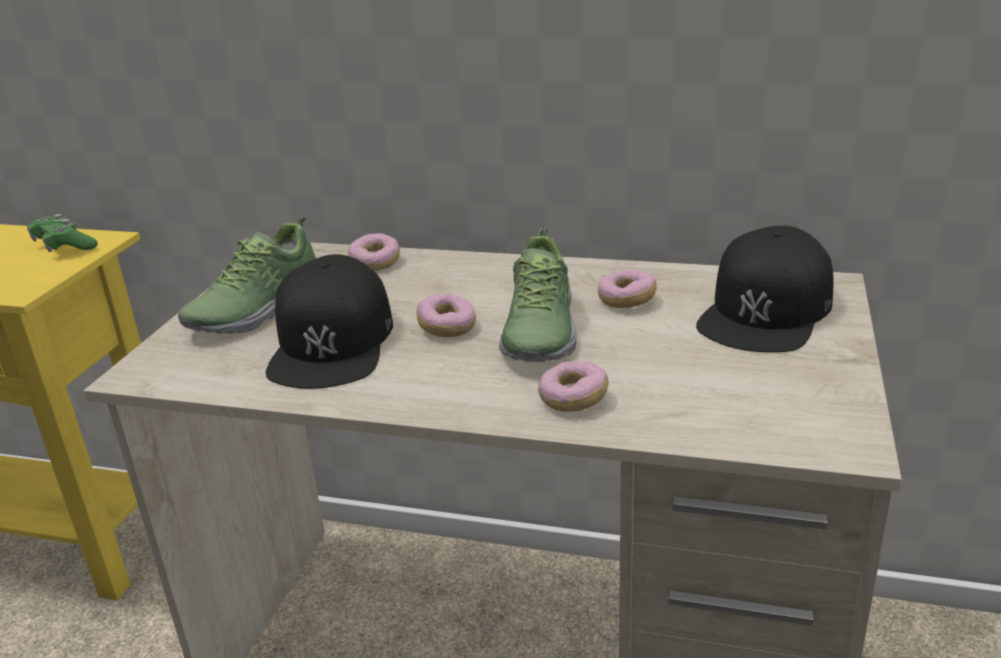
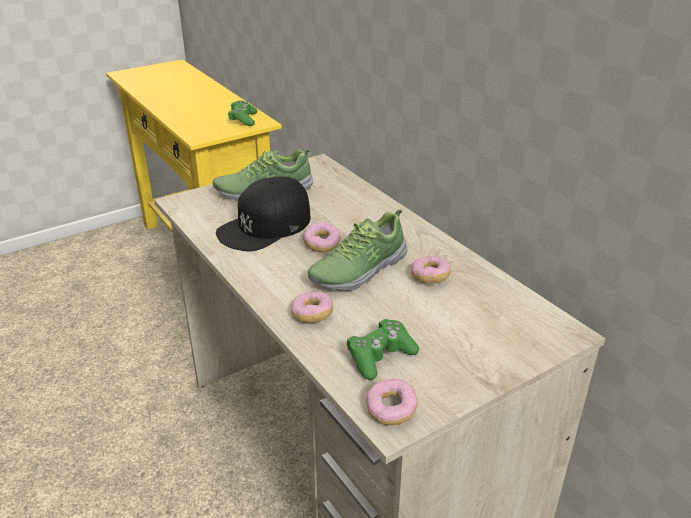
camera: 40 degrees right, 5 degrees up
donut [348,233,400,271] -> donut moved to [366,379,418,425]
black cap [696,226,834,352] -> none
none -> green game controller [347,319,419,380]

